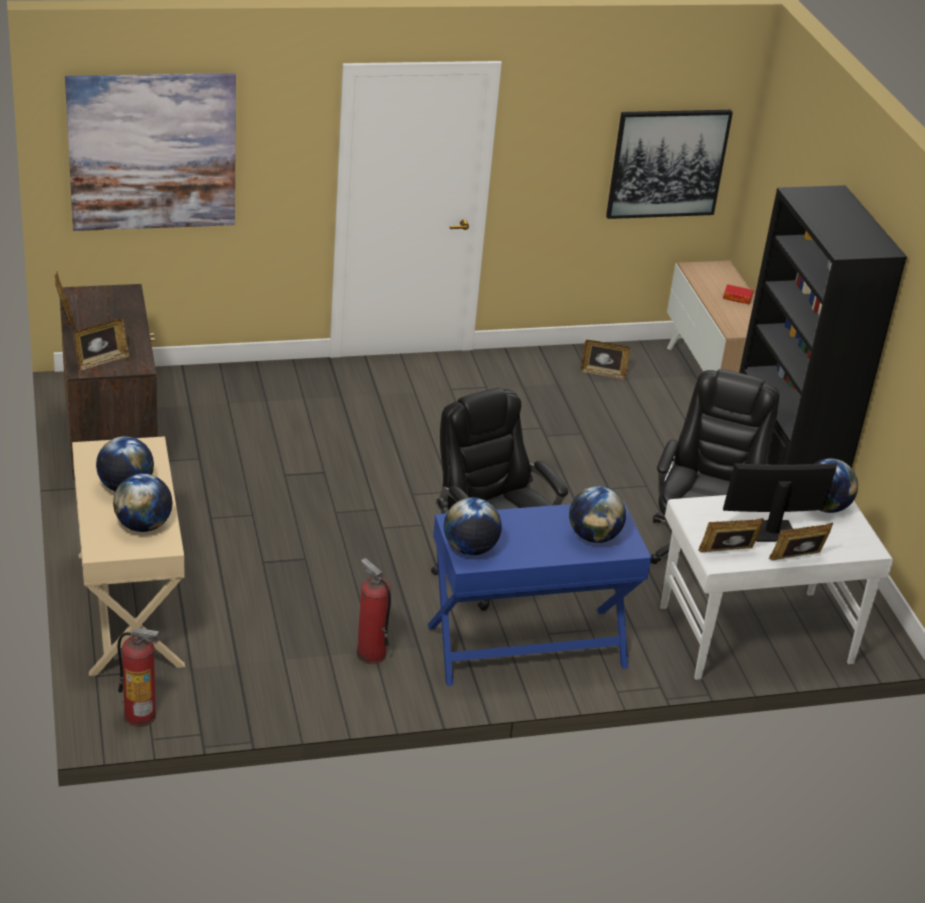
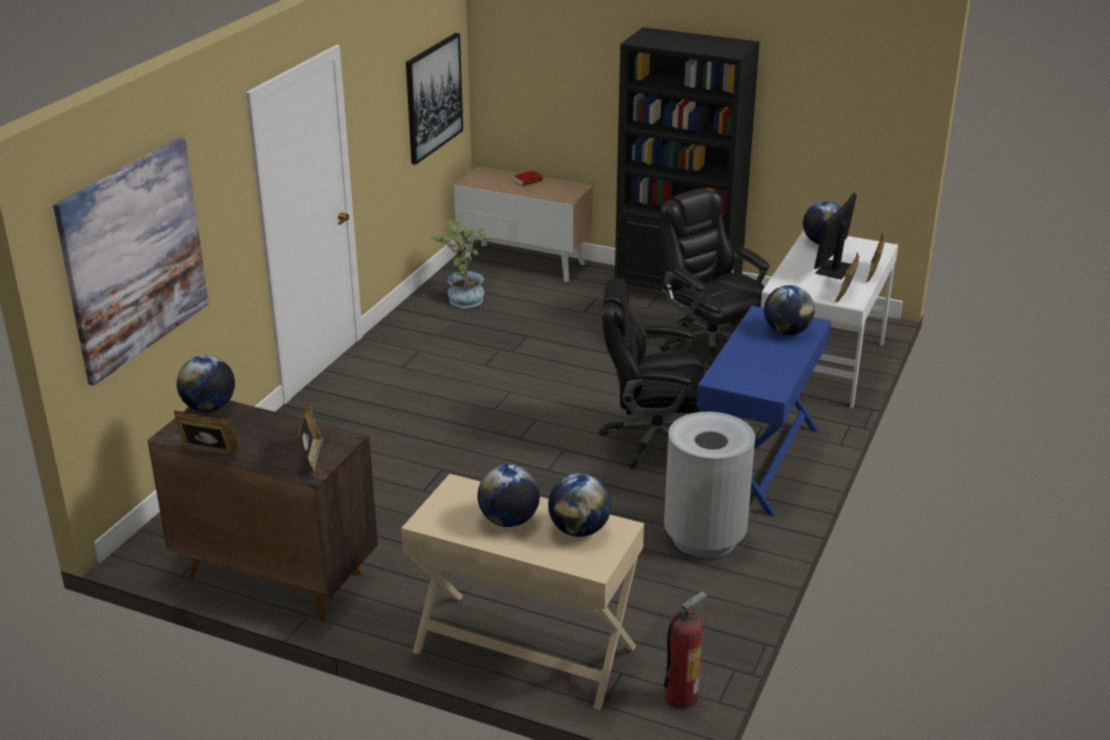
camera: 50 degrees left, 5 degrees down
fire extinguisher [357,558,391,664] -> grey trash can [664,412,755,558]
globe [444,497,502,555] -> globe moved to [177,355,235,412]
picture frame [581,340,630,380] -> potted plant [430,220,490,308]

